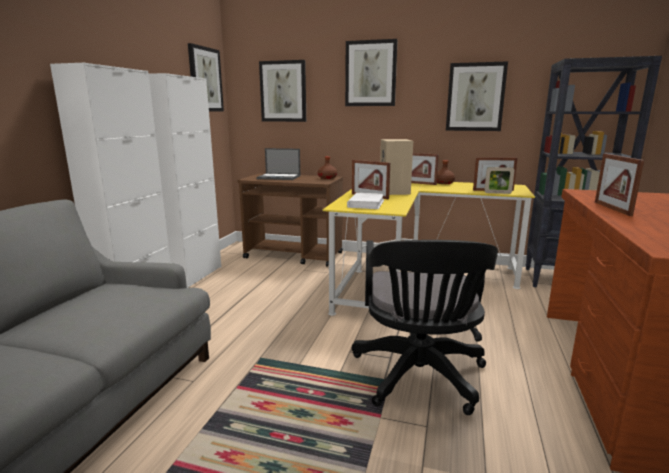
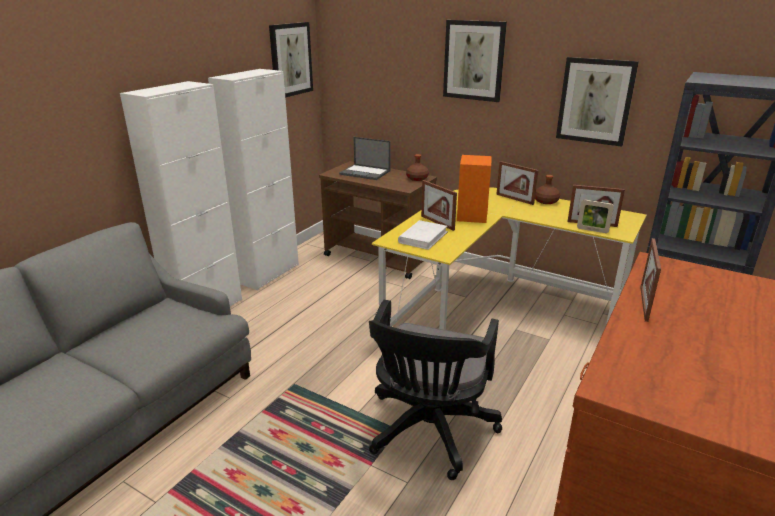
camera: 15 degrees right, 10 degrees up
picture [259,60,306,122] -> none
beige speaker [380,139,413,195] -> orange speaker [457,155,492,223]

